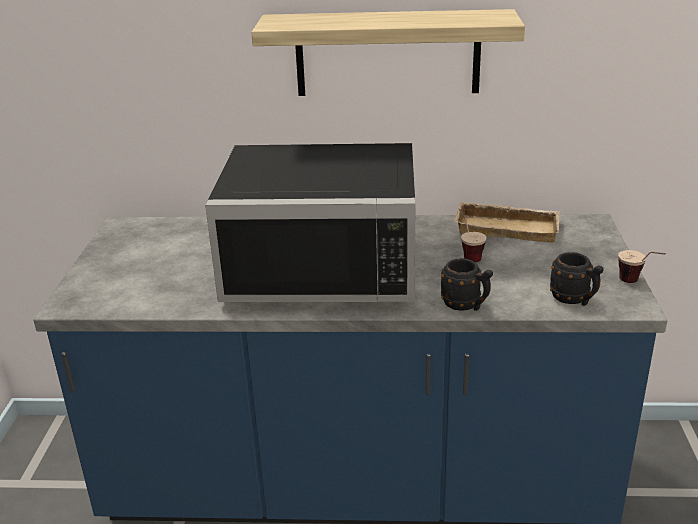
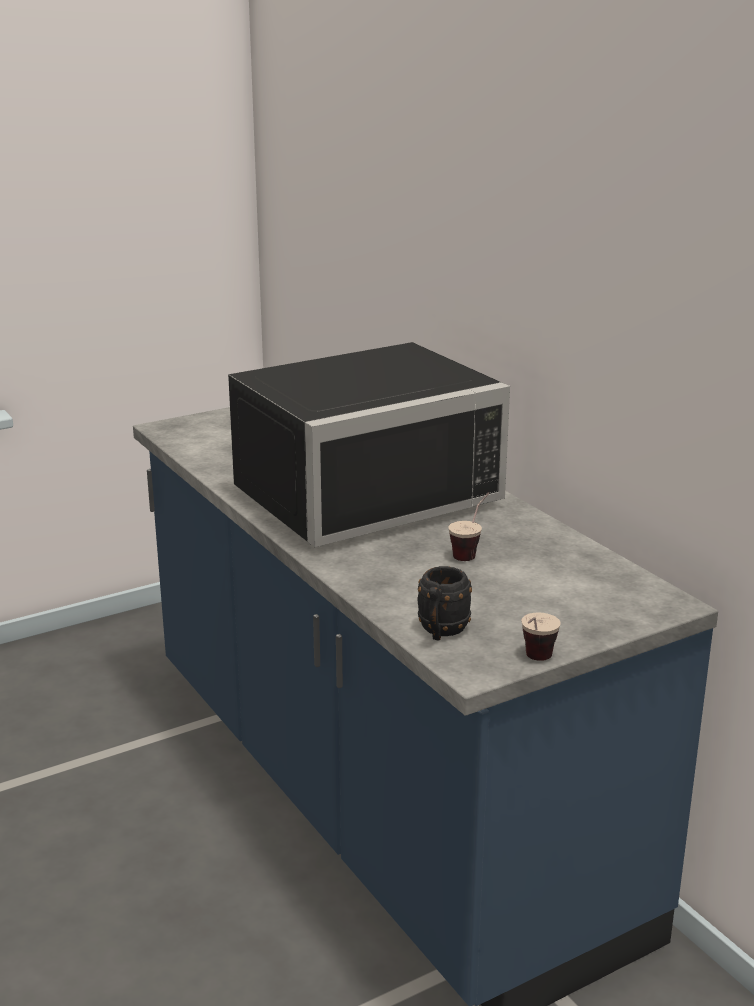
camera: 55 degrees right, 5 degrees down
black microwave [205,143,416,302] -> black microwave turned 90 degrees counterclockwise [228,342,510,547]
shelf [251,9,525,96] -> none
black mug [441,258,493,311] -> none
beige tray [454,202,560,242] -> none

